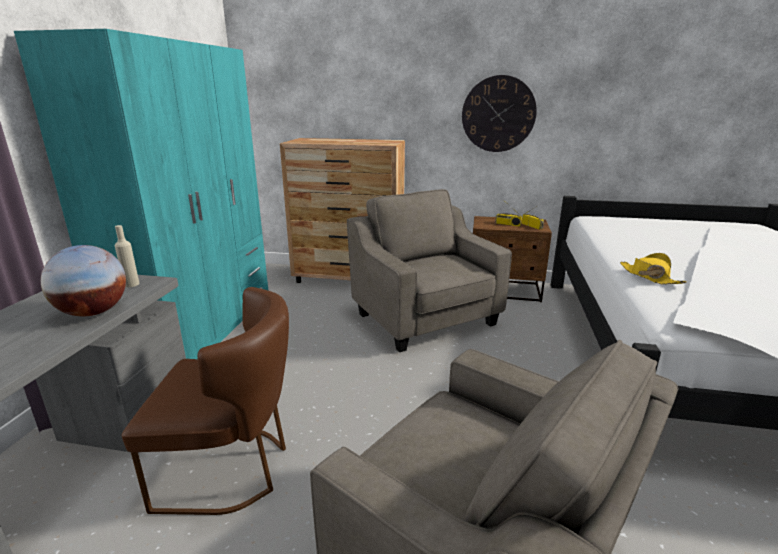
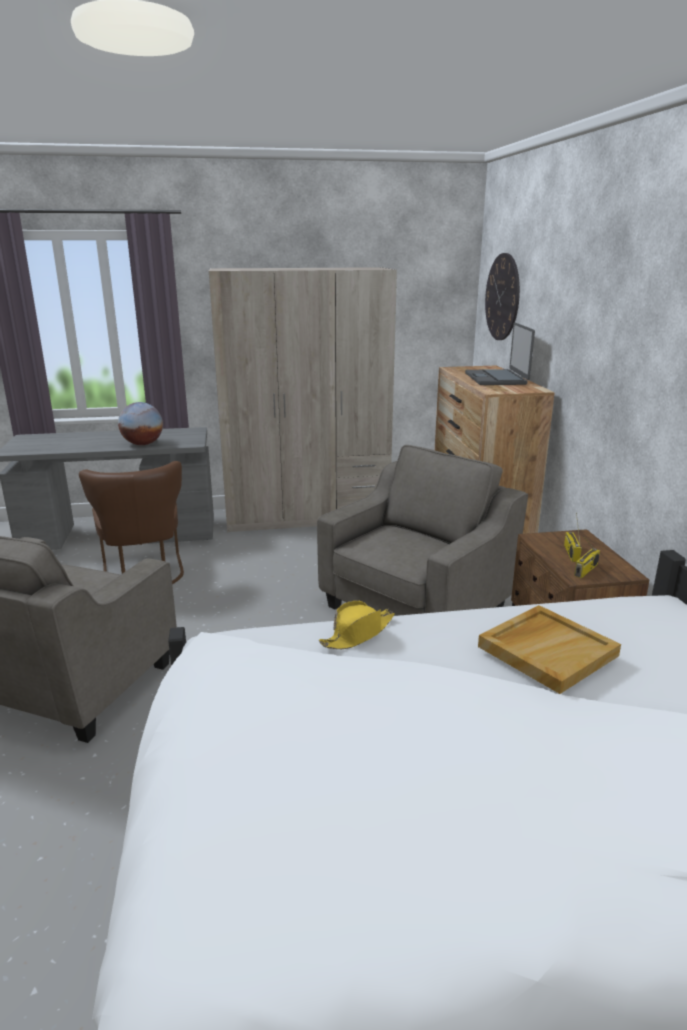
camera: 70 degrees right, 0 degrees up
turquoise wardrobe [14,29,268,359] -> beige wardrobe [209,267,397,533]
beige bottle [115,225,140,287] -> none
wall clock [462,75,537,152] -> wall clock moved to [485,253,520,340]
none -> laptop [465,322,535,385]
none -> beige tray [478,605,621,694]

